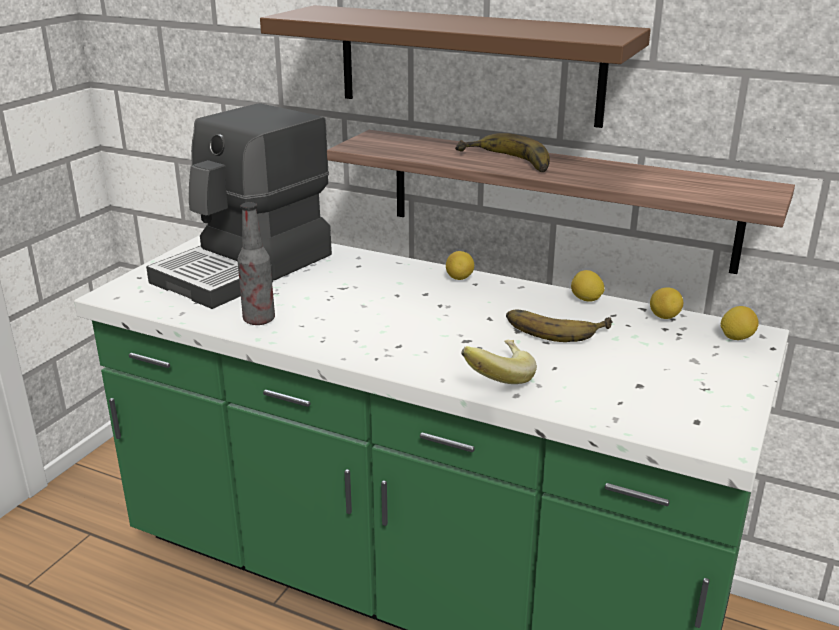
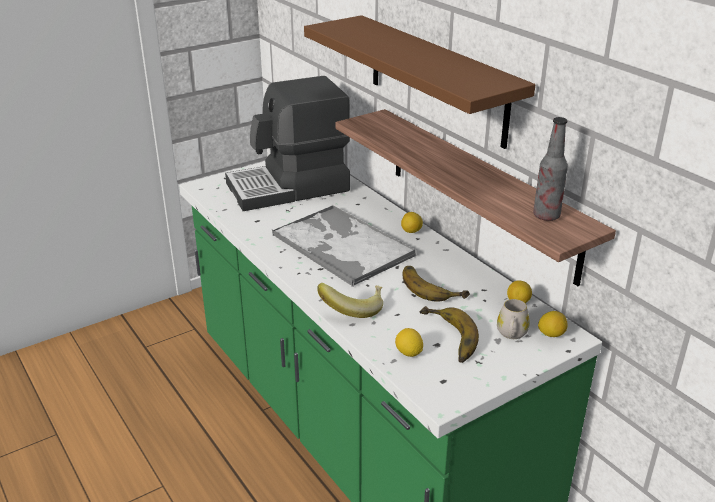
camera: 30 degrees right, 5 degrees up
bottle [237,202,275,325] -> bottle moved to [533,117,568,221]
banana [455,133,550,172] -> banana moved to [419,306,479,363]
lemon [571,270,605,302] -> lemon moved to [395,328,423,357]
none -> tray [272,205,416,287]
none -> white mug [497,299,530,339]

